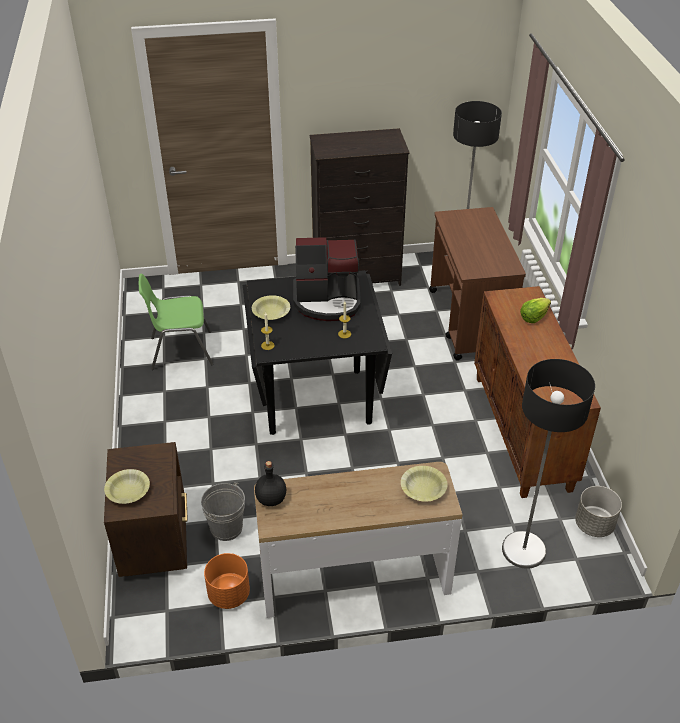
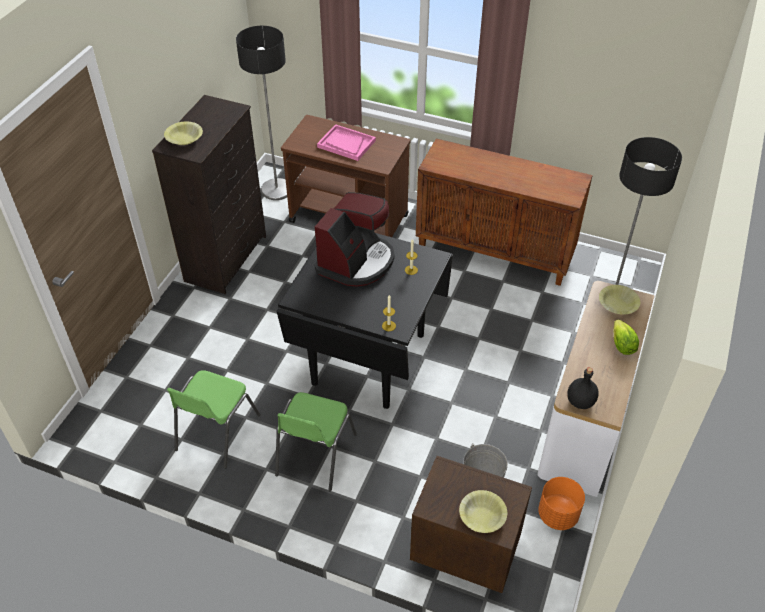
camera: 60 degrees left, 5 degrees up
yellow bowl [252,295,290,320] -> yellow bowl moved to [164,122,203,145]
lettuce [520,298,551,323] -> lettuce moved to [613,319,639,355]
grey planter [575,486,622,537] -> none
none -> green chair [275,392,357,491]
none -> pink tray [317,124,376,161]

